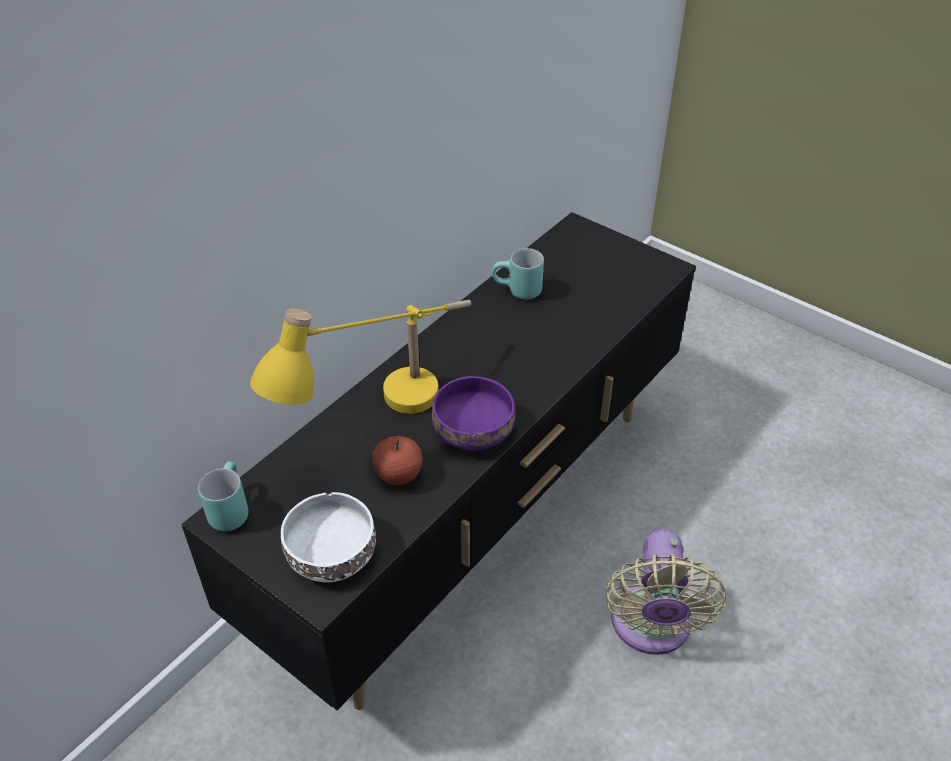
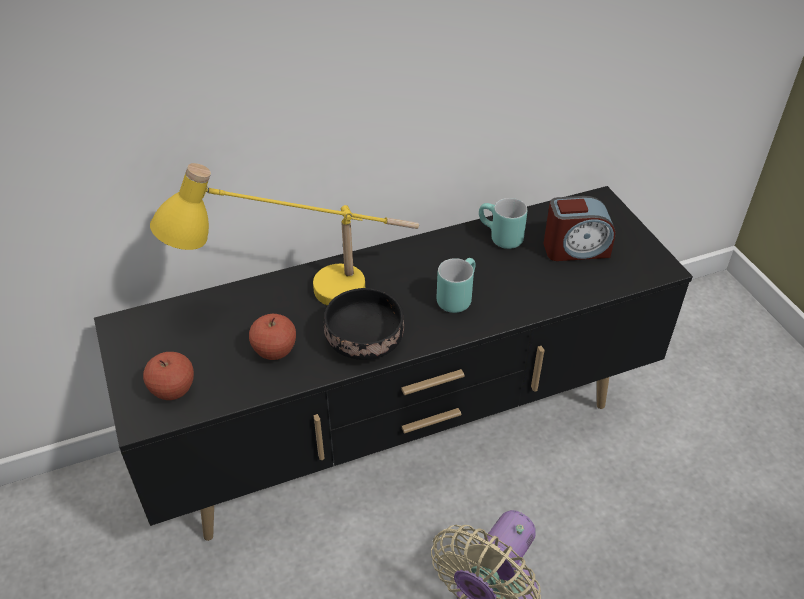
camera: 30 degrees right, 0 degrees up
turquoise mug [198,461,248,531] -> turquoise mug moved to [437,258,475,313]
white bowl [281,492,376,582] -> apple [143,352,194,400]
purple bowl [432,376,515,451] -> black bowl [324,288,404,360]
none -> alarm clock [544,196,615,261]

